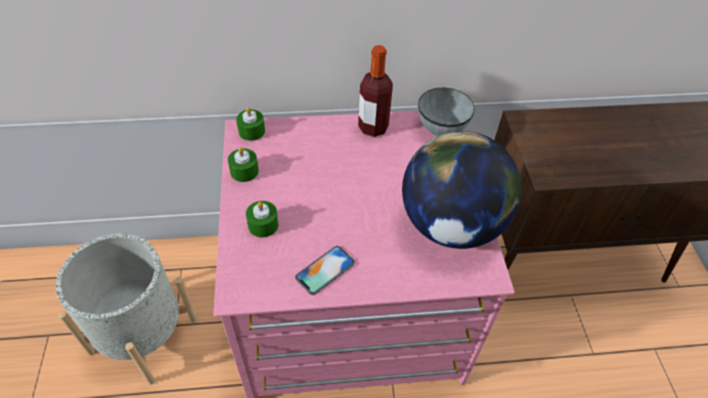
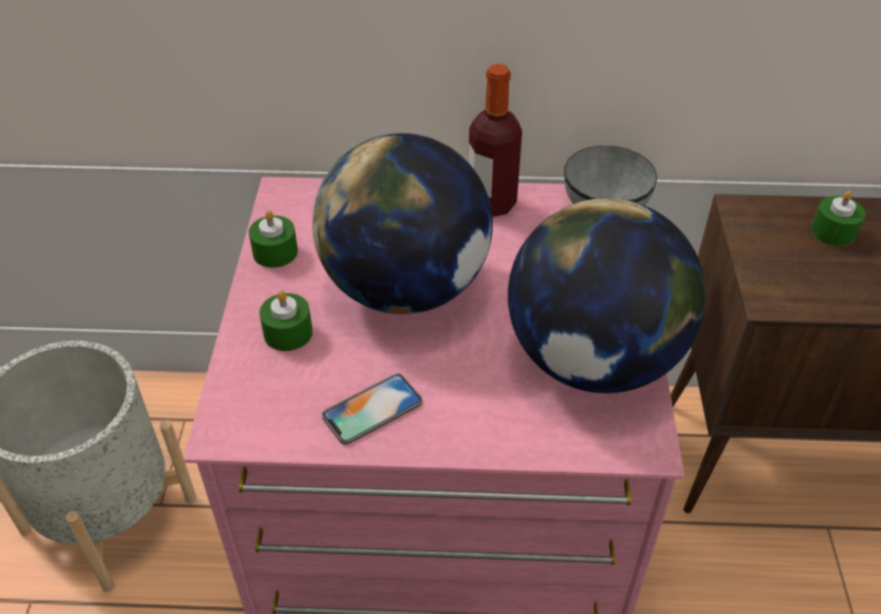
camera: 10 degrees right, 5 degrees down
green candle [236,107,265,141] -> green candle moved to [811,190,865,246]
none -> globe [312,133,493,314]

